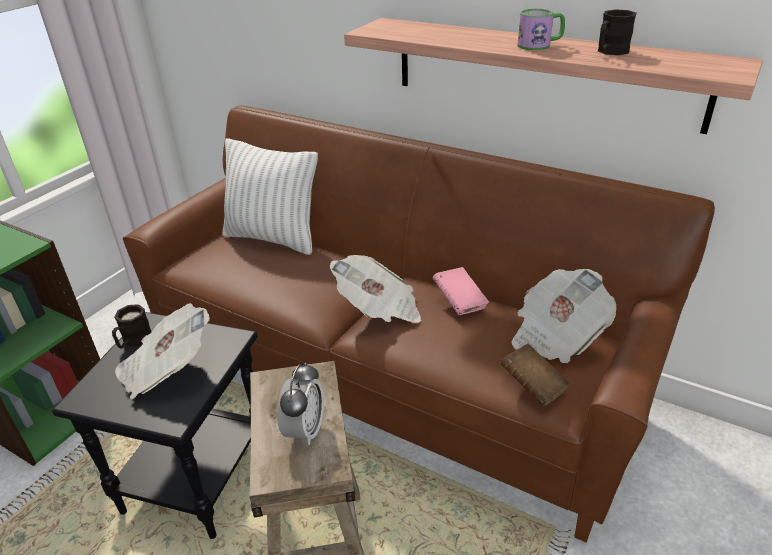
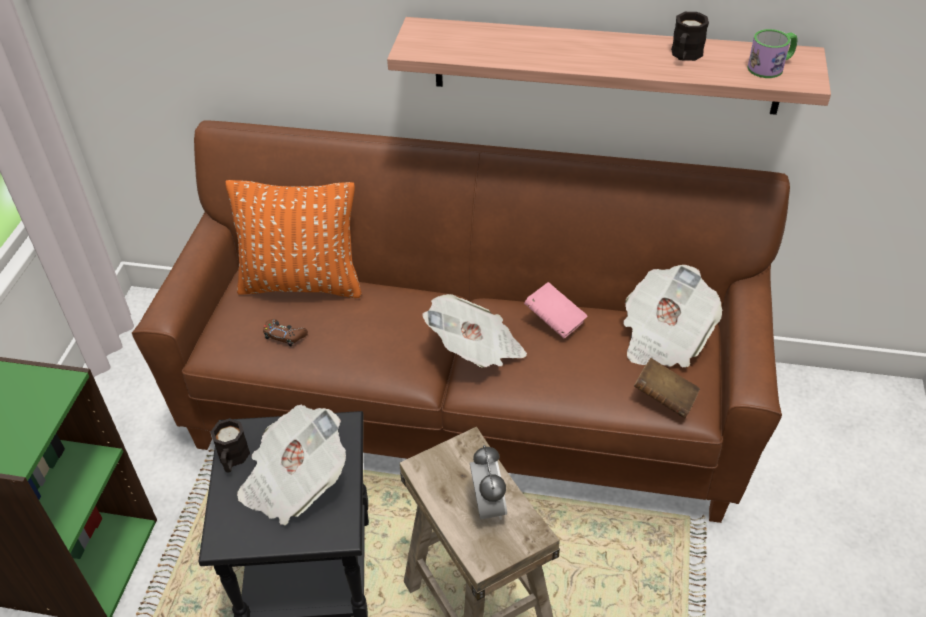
camera: 20 degrees left, 10 degrees up
white pillow [222,138,318,255] -> orange pillow [225,180,362,298]
mug [517,9,565,50] -> mug moved to [748,29,798,78]
none -> brown game controller [263,319,308,347]

